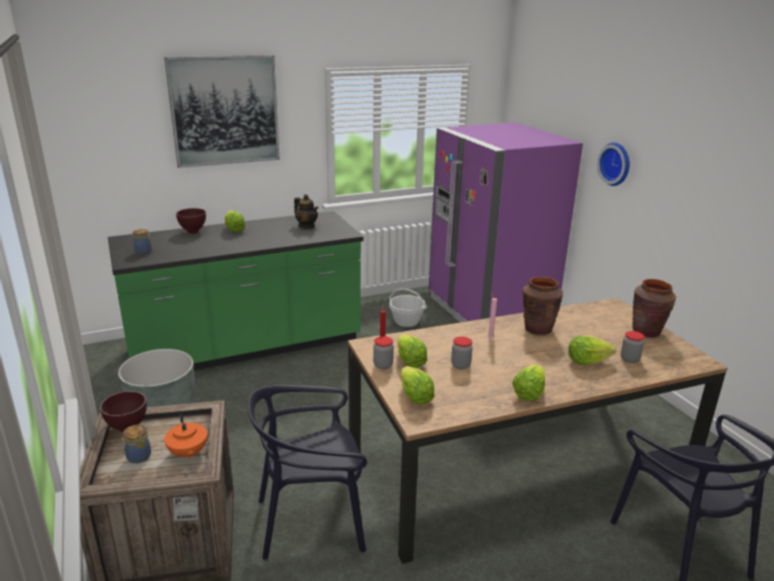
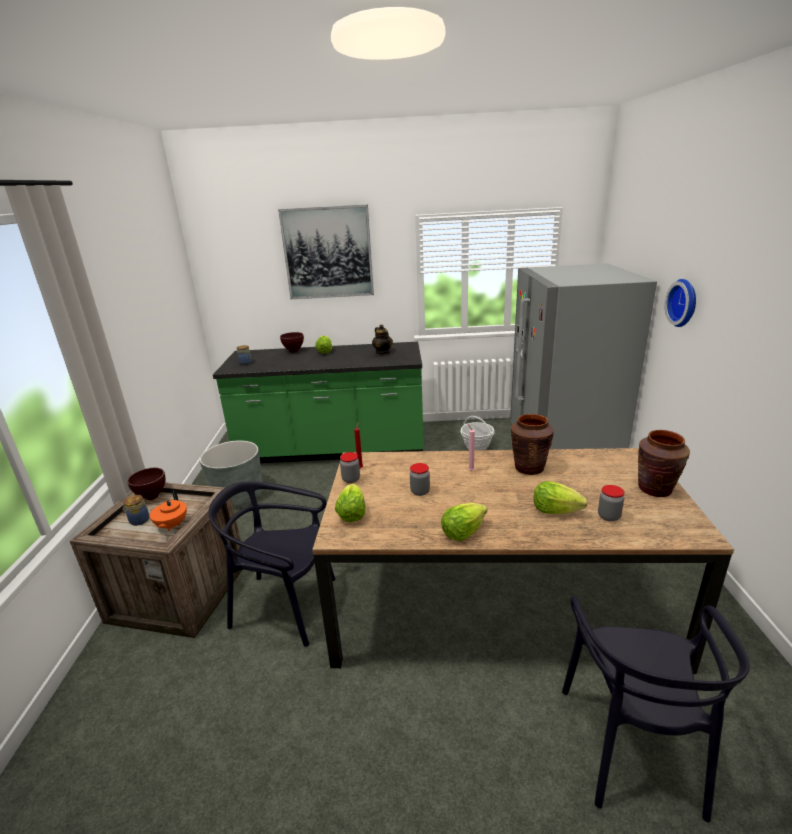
camera: 25 degrees right, 0 degrees up
lettuce [397,334,427,368] -> none
purple fridge [429,122,583,322] -> grey fridge [510,263,657,449]

